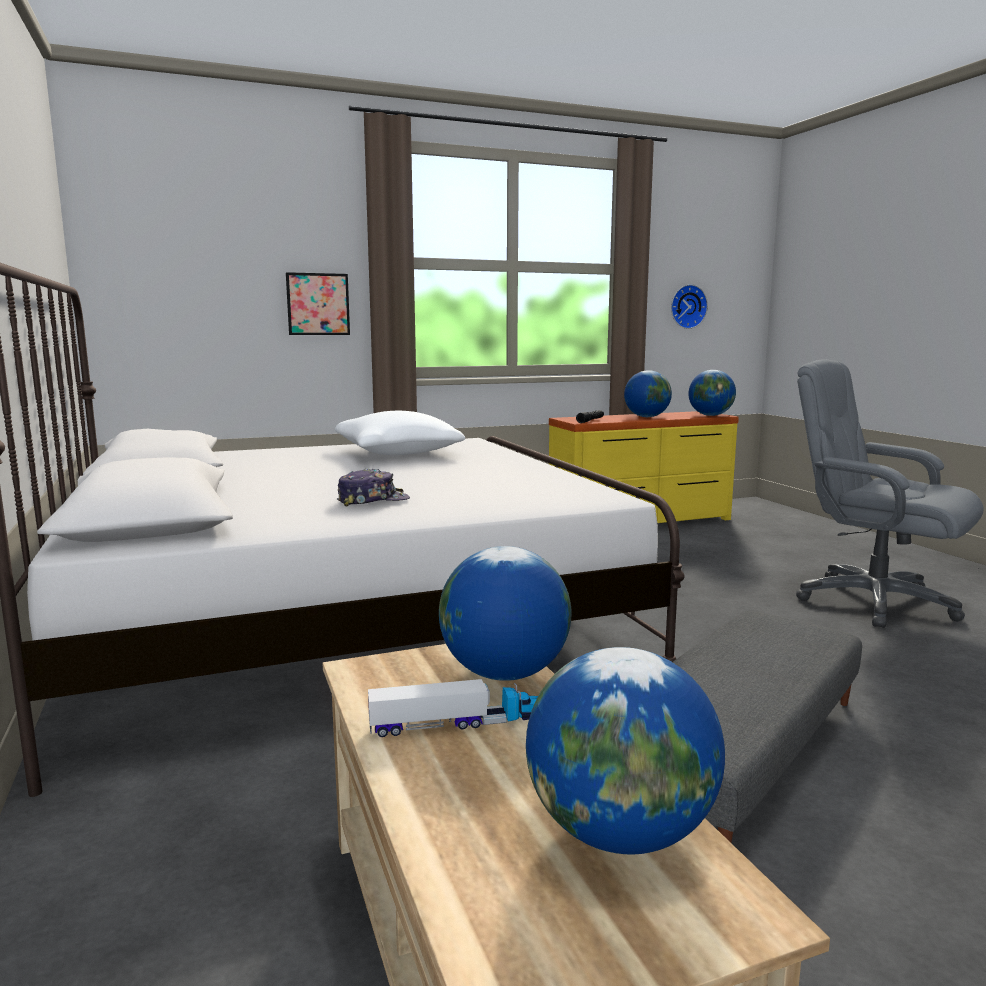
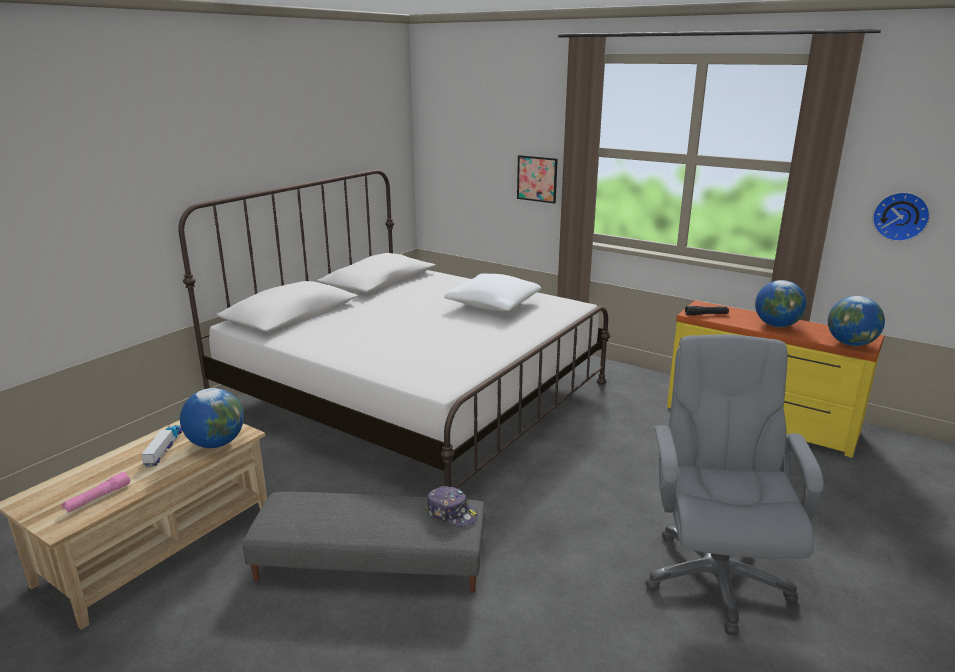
camera: 55 degrees right, 10 degrees up
cap [337,469,410,507] -> cap moved to [425,486,478,527]
toy truck [368,679,538,737] -> toy truck turned 135 degrees counterclockwise [142,425,182,467]
globe [526,647,725,854] -> pink flashlight [61,472,130,513]

